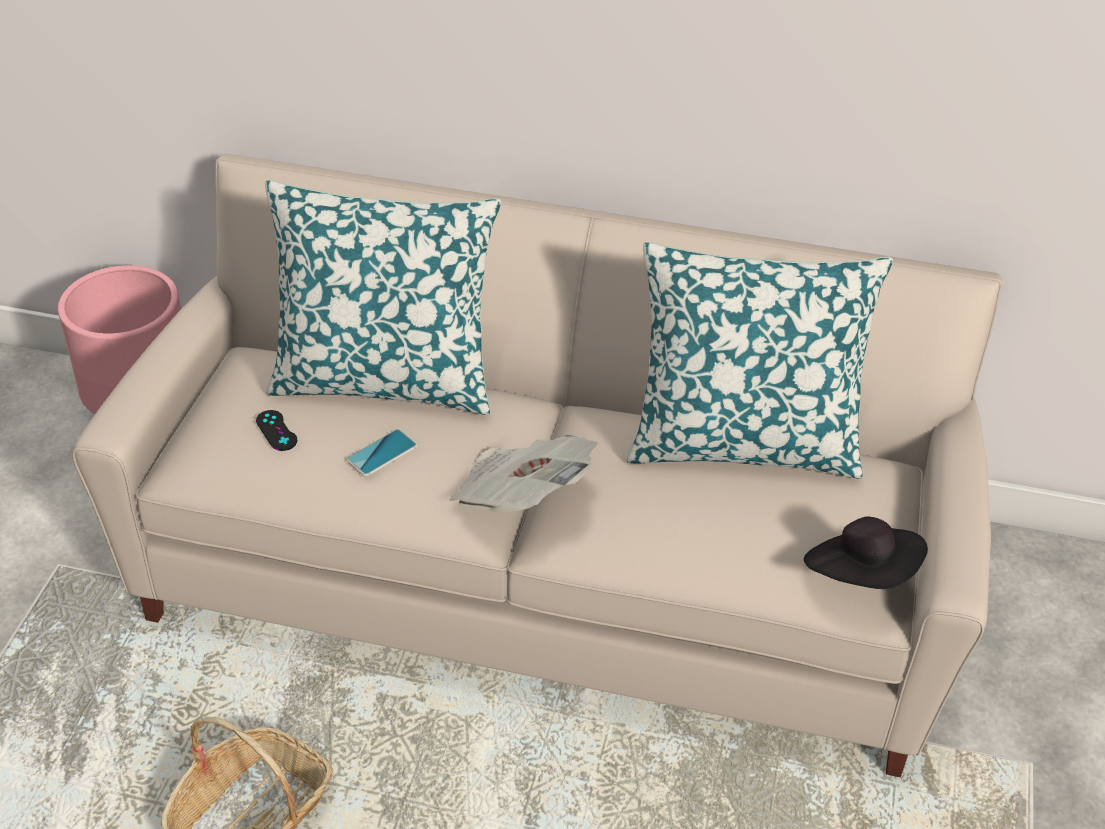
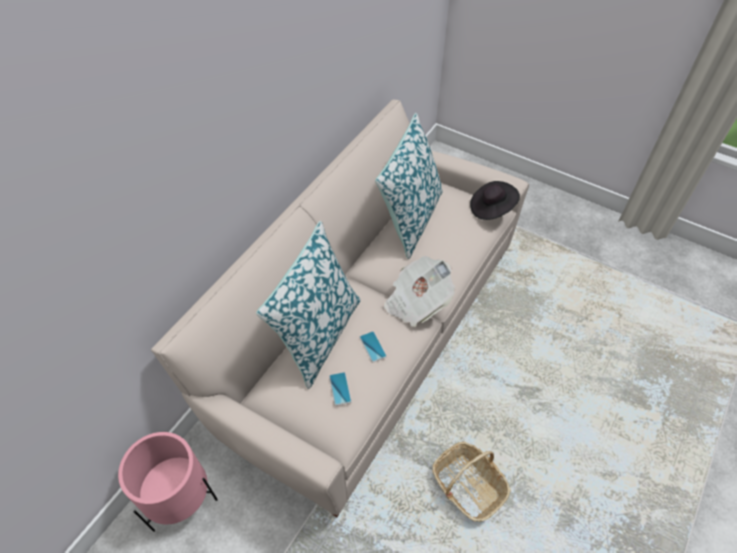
camera: 70 degrees left, 10 degrees up
black game controller [256,410,297,451] -> phone [329,372,352,406]

